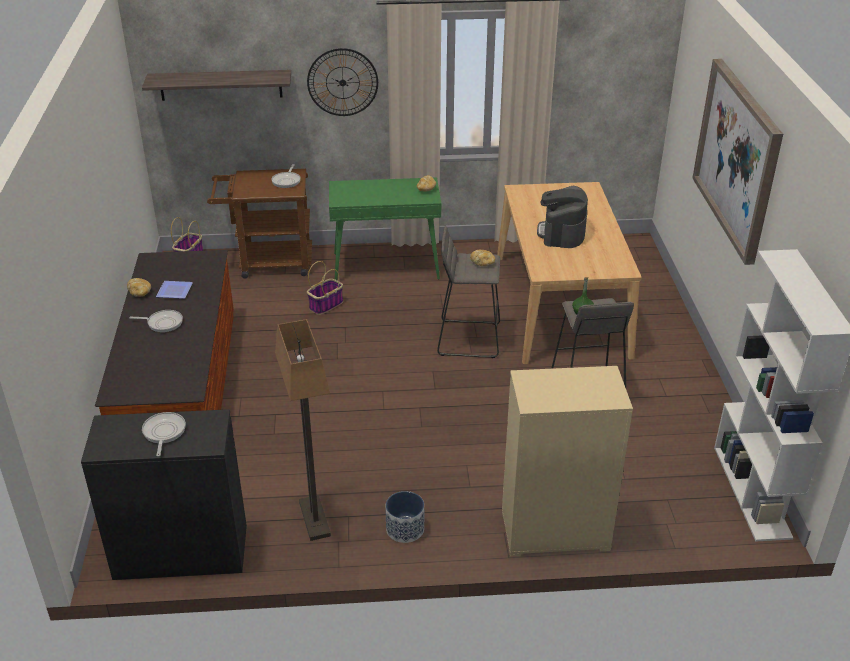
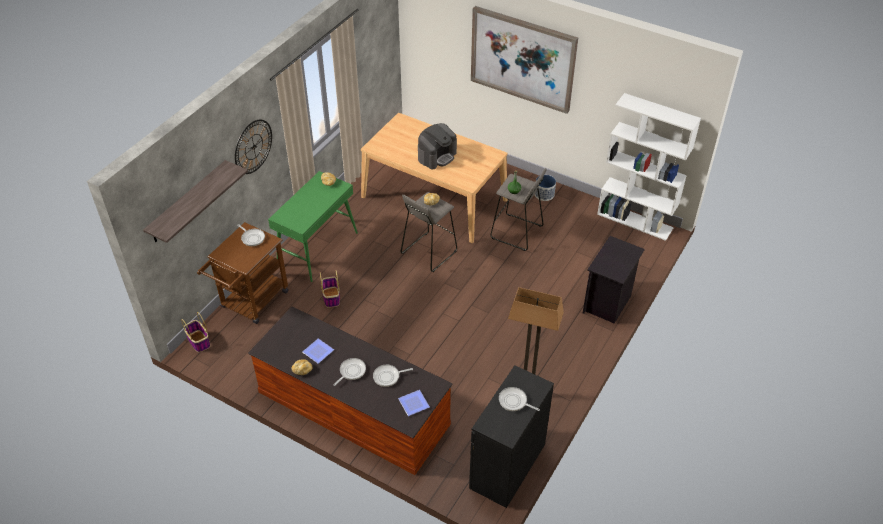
camera: 55 degrees left, 10 degrees up
planter [385,491,424,543] -> planter moved to [535,175,556,201]
beige dresser [502,366,633,556] -> black nightstand [583,236,645,323]
coffee machine [537,186,588,248] -> coffee machine turned 90 degrees counterclockwise [418,123,457,169]
none -> frying pan [373,365,413,387]
none -> plate [398,390,430,416]

